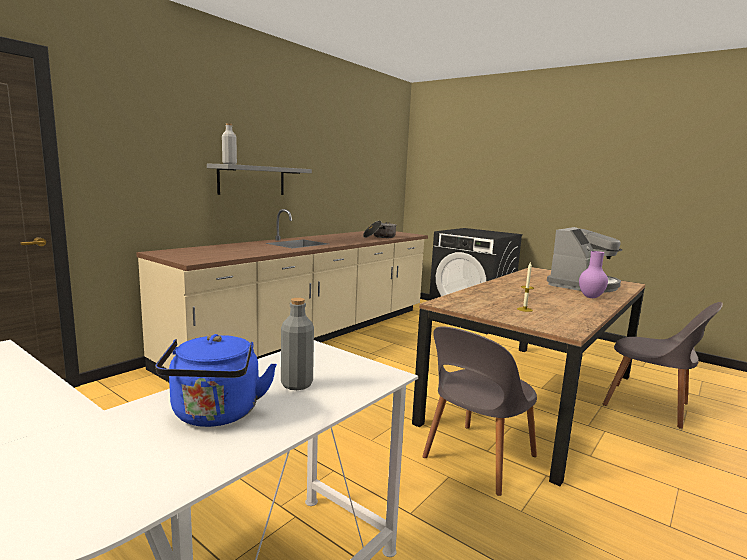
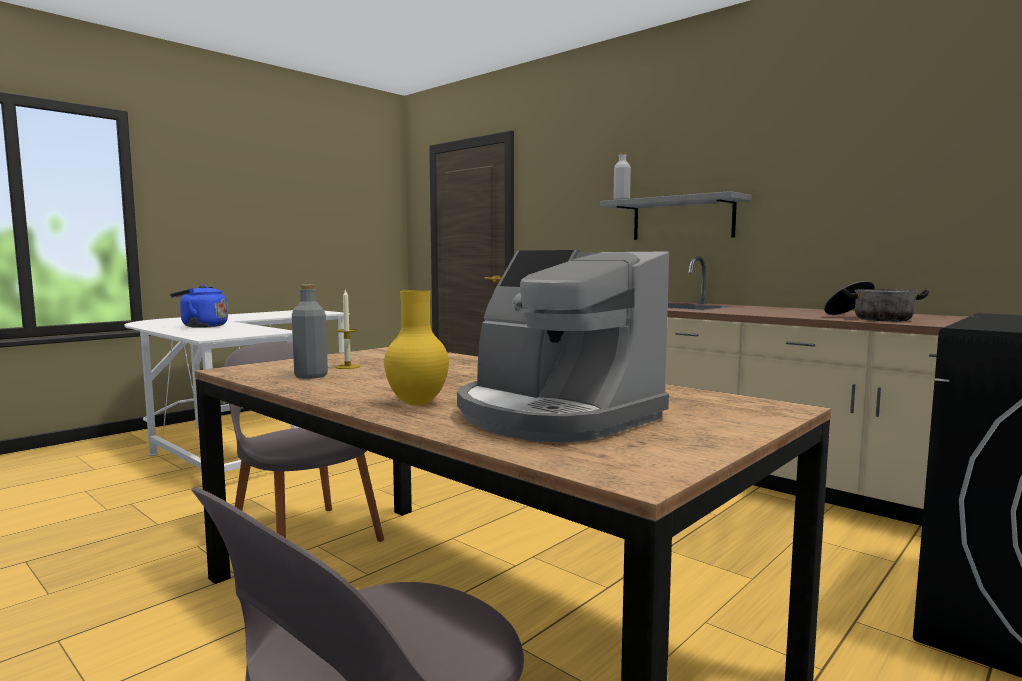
camera: 95 degrees right, 5 degrees down
grey bottle [281,298,314,390] -> grey bottle moved to [292,285,328,379]
purple vase [579,251,608,298] -> yellow vase [384,290,449,405]

